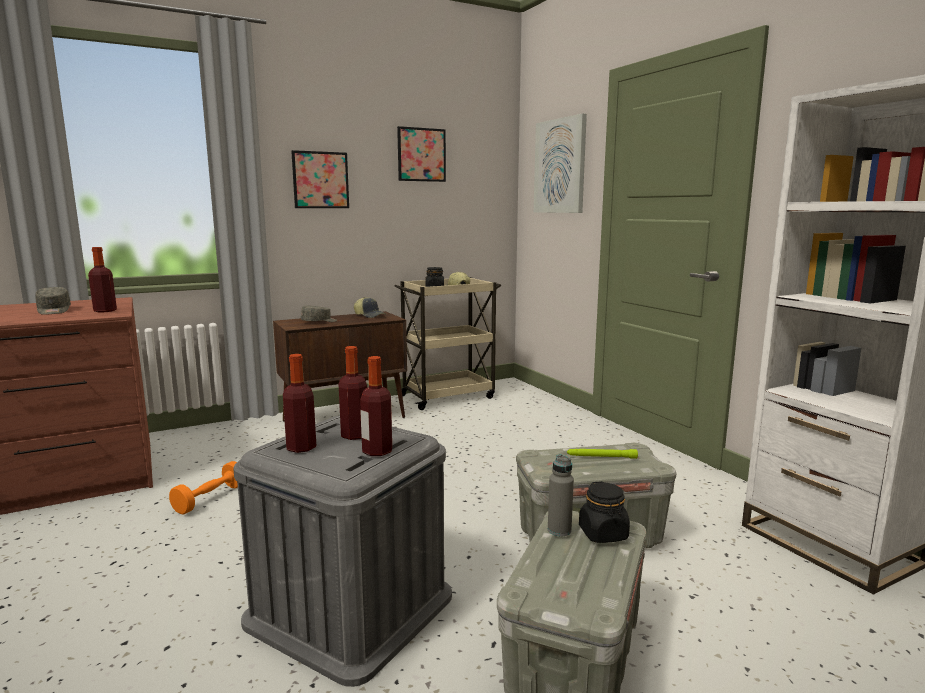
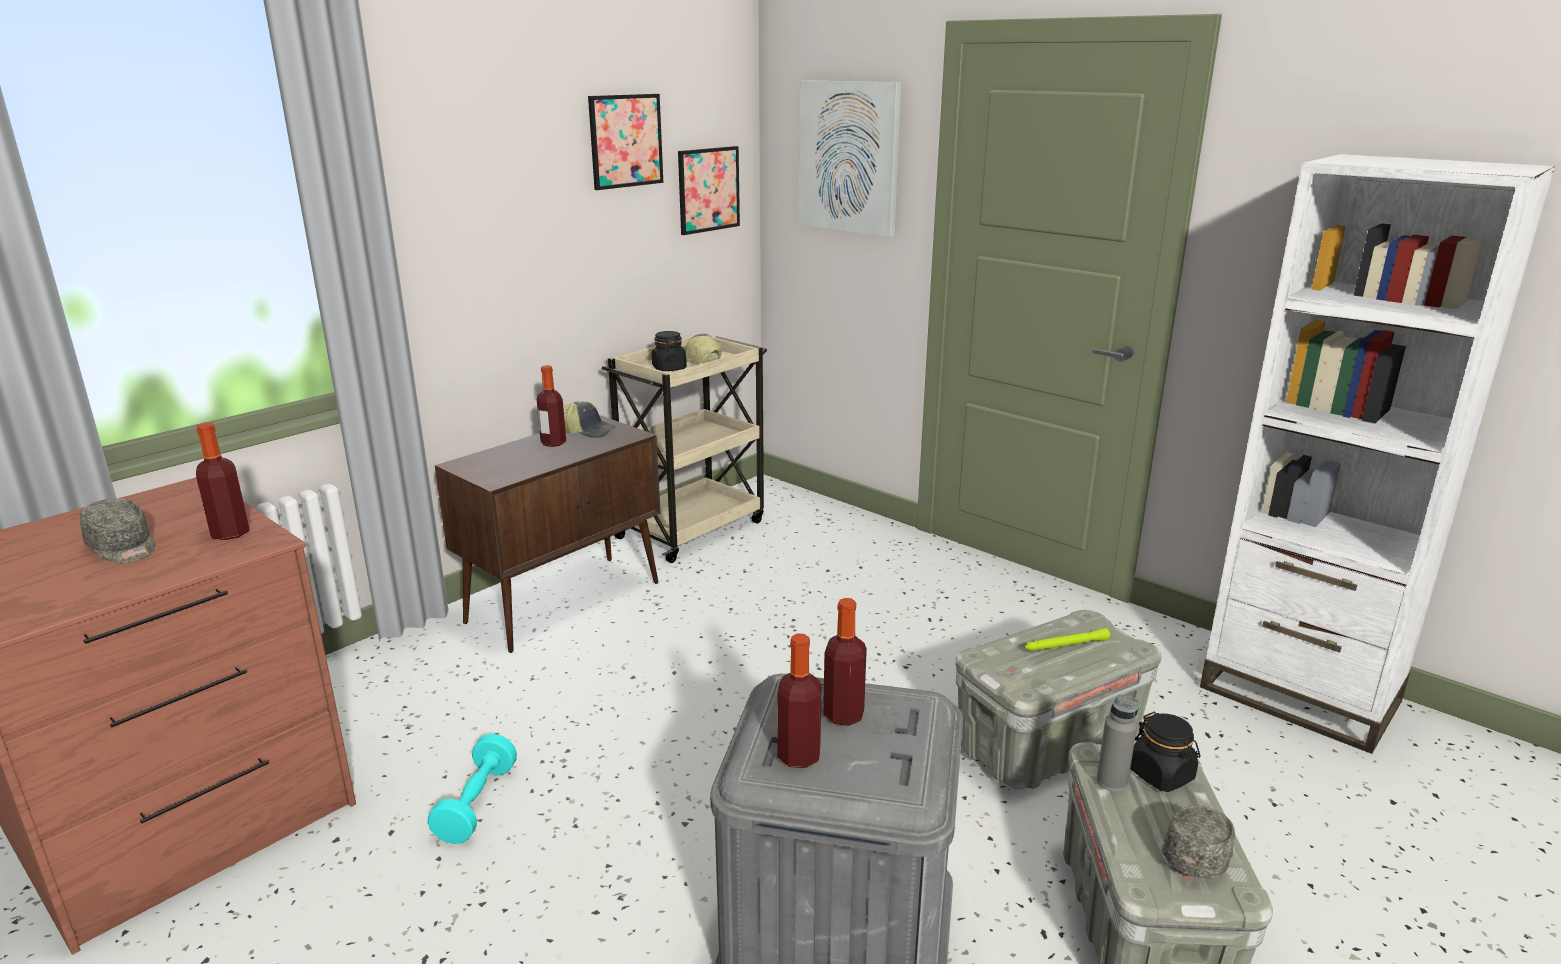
camera: 20 degrees left, 10 degrees up
orange dumbbell [169,461,238,514] -> turquoise dumbbell [428,734,517,844]
picture [291,150,349,208] -> picture moved to [678,146,740,235]
grey cap [301,306,337,322] -> grey cap moved to [1162,806,1235,879]
bottle [360,356,392,456] -> bottle moved to [537,365,566,447]

